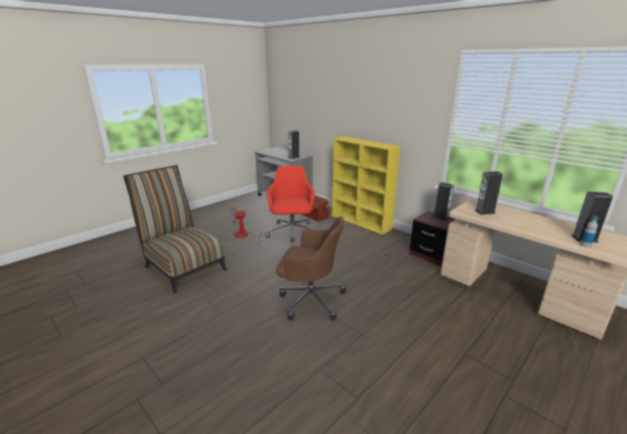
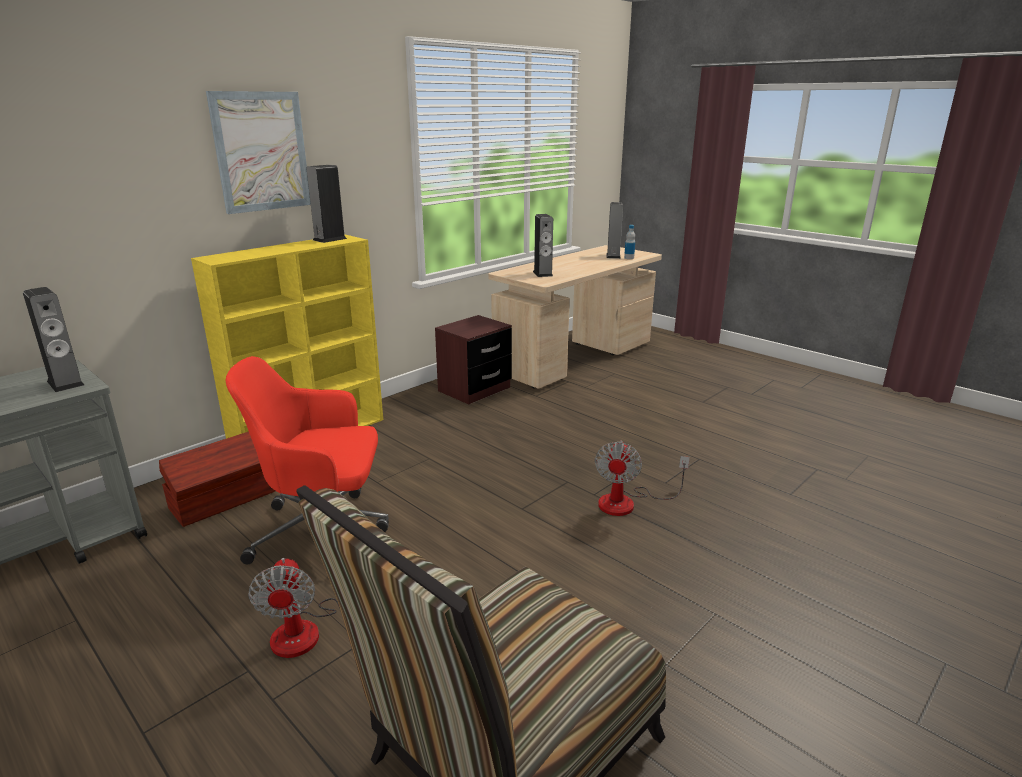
camera: 90 degrees left, 0 degrees up
brown office chair [277,216,346,321] -> fan [595,440,690,516]
speaker [433,182,454,221] -> speaker moved to [306,165,347,243]
none -> picture [206,91,311,214]

